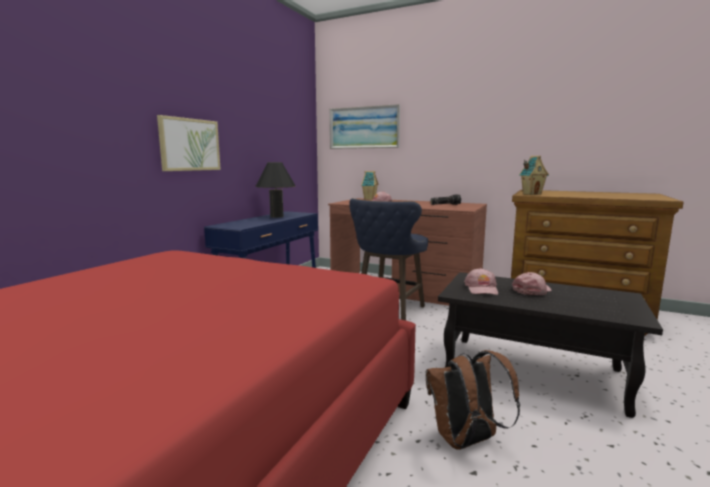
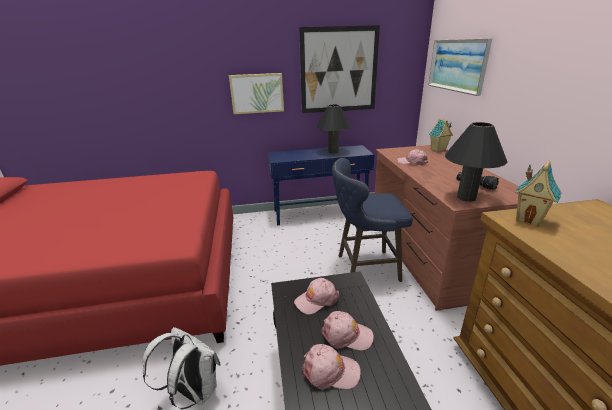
camera: 55 degrees right, 15 degrees up
brown backpack [426,350,520,450] -> white backpack [143,327,221,409]
none -> picture [299,25,380,113]
none -> pink cap [302,344,361,389]
none -> black table lamp [445,122,507,202]

